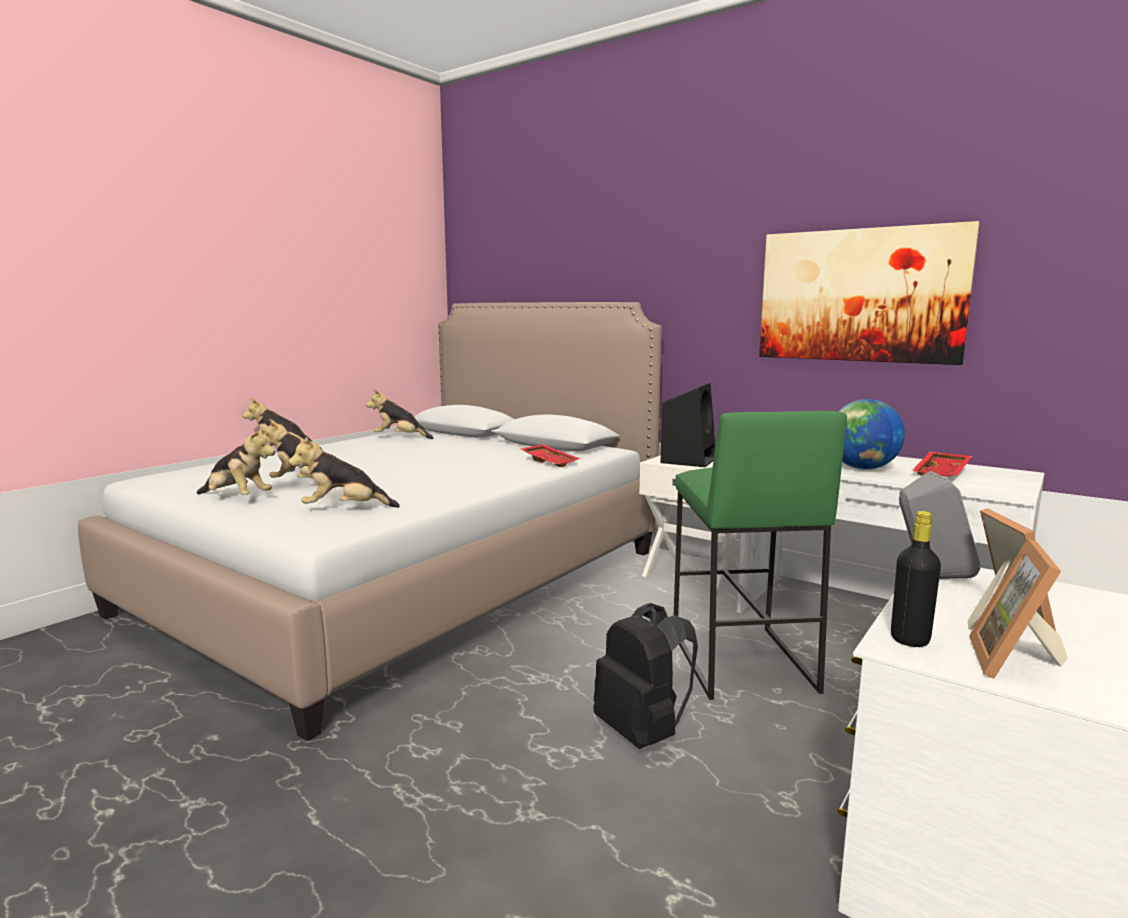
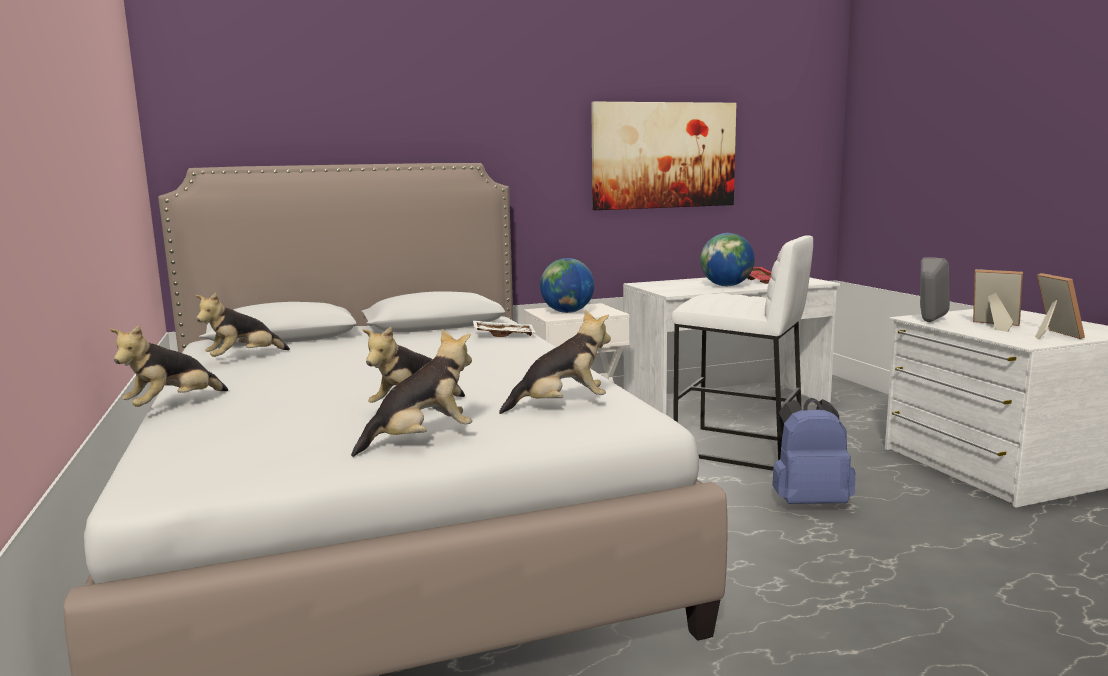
camera: 55 degrees left, 0 degrees up
plush toy [289,436,400,508] -> plush toy turned 135 degrees counterclockwise [499,310,611,414]
red tray [521,444,580,467] -> white tray [473,320,536,337]
black backpack [593,603,698,749] -> blue backpack [772,398,856,504]
black speaker [661,383,715,467] -> globe [540,258,594,313]
green stool [674,411,847,700] -> white stool [672,235,813,471]
black bottle [891,511,941,647] -> none
picture frame [969,538,1068,679] -> picture frame turned 150 degrees counterclockwise [1035,273,1085,339]

